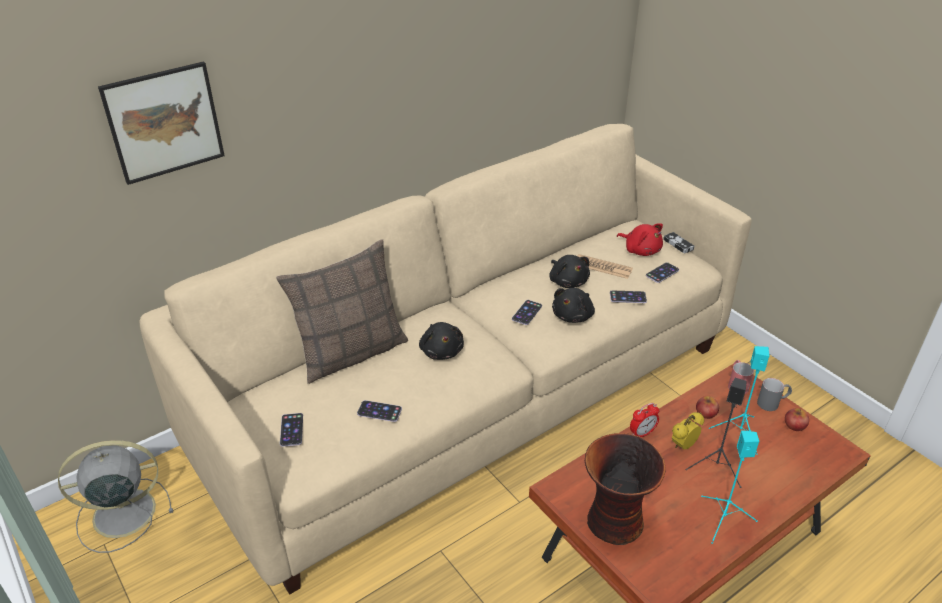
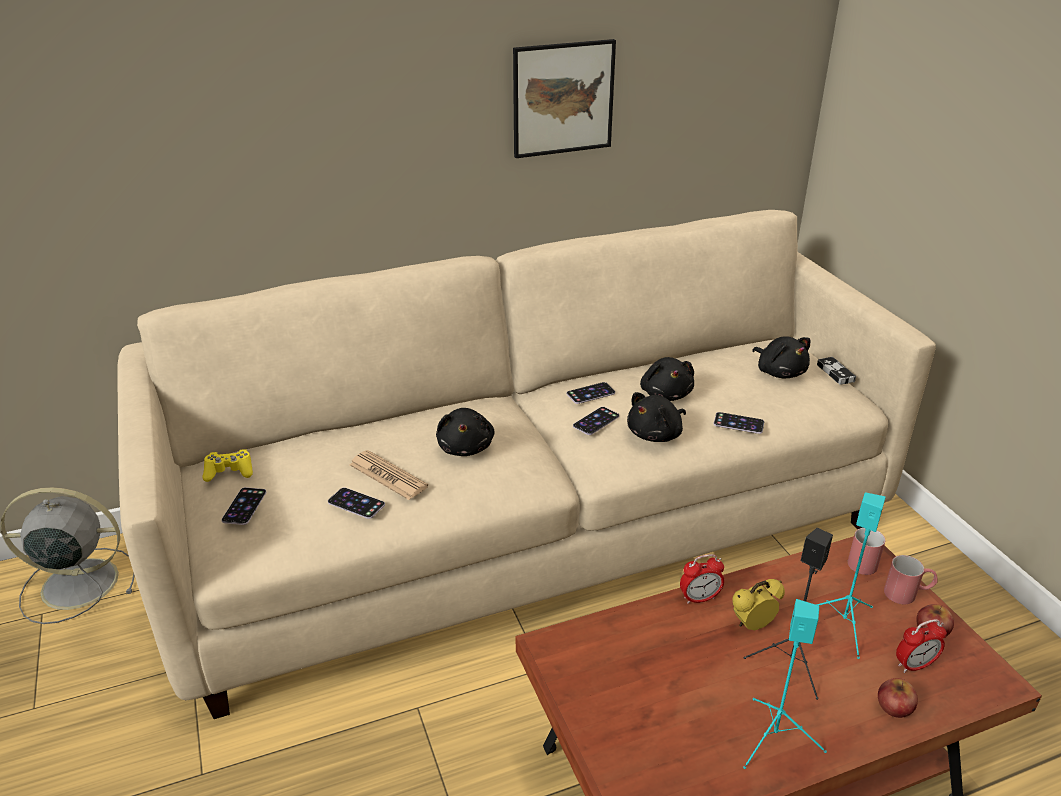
camera: 15 degrees right, 5 degrees down
picture [98,61,225,185] -> picture moved to [513,39,616,158]
pillow [276,239,408,384] -> none
newspaper [577,254,633,279] -> newspaper moved to [349,450,428,500]
vase [585,433,666,545] -> none
red plush toy [617,223,663,256] -> black plush toy [752,336,811,378]
phone [646,263,679,283] -> phone moved to [567,382,615,404]
apple [696,396,719,419] -> apple moved to [878,678,918,718]
grey mug [757,378,792,411] -> red mug [884,555,938,604]
none -> yellow game controller [202,449,253,482]
none -> alarm clock [896,619,947,673]

